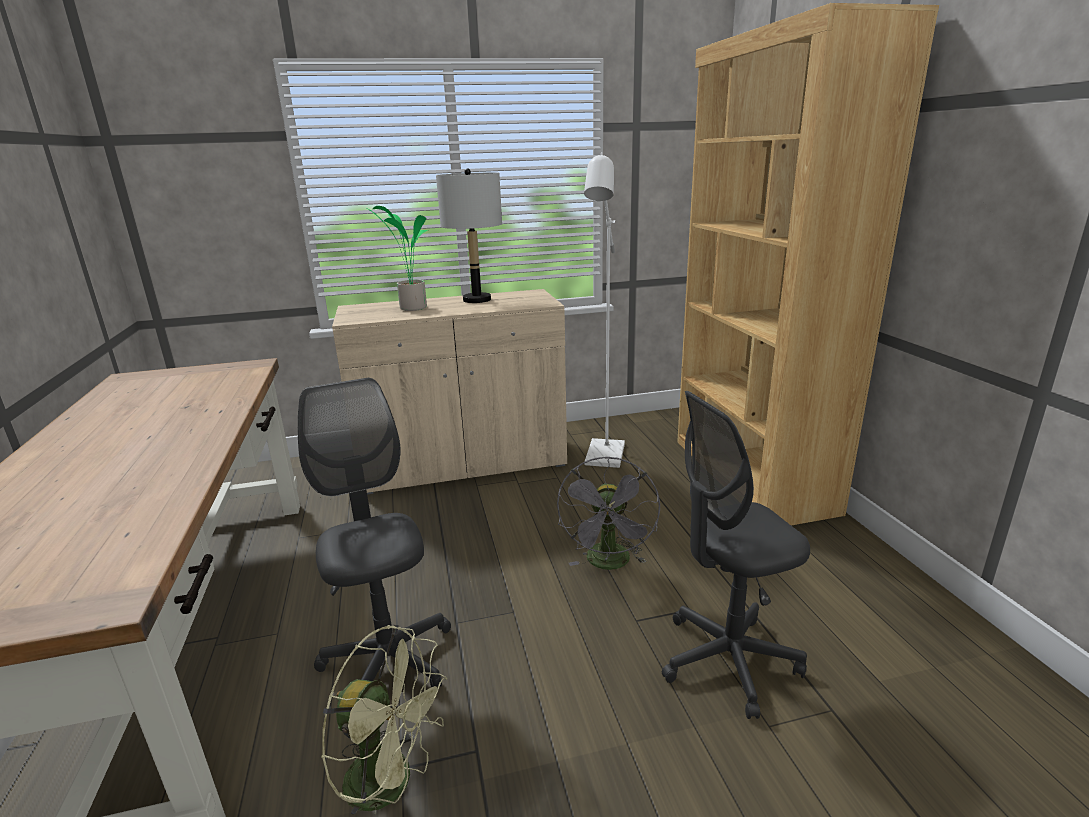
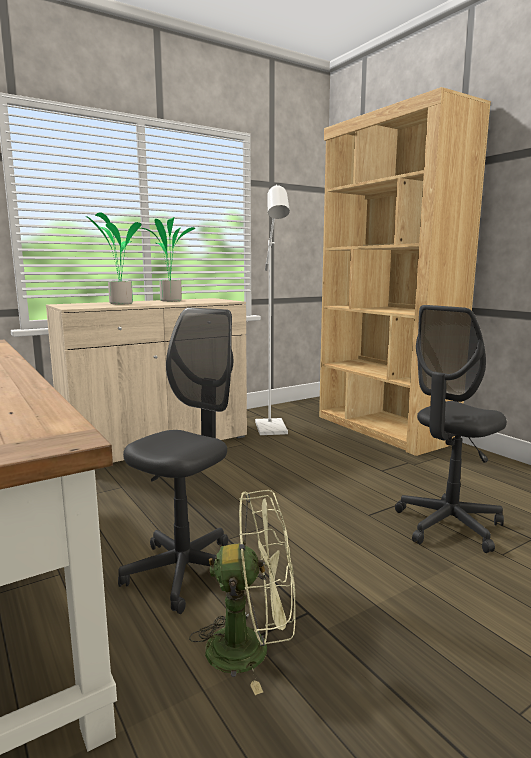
camera: 20 degrees left, 10 degrees down
grey office chair [298,378,451,687] -> grey office chair turned 75 degrees clockwise [118,307,233,614]
grey table lamp [436,168,502,303] -> potted plant [139,217,195,302]
grey fan [557,456,660,570] -> none

